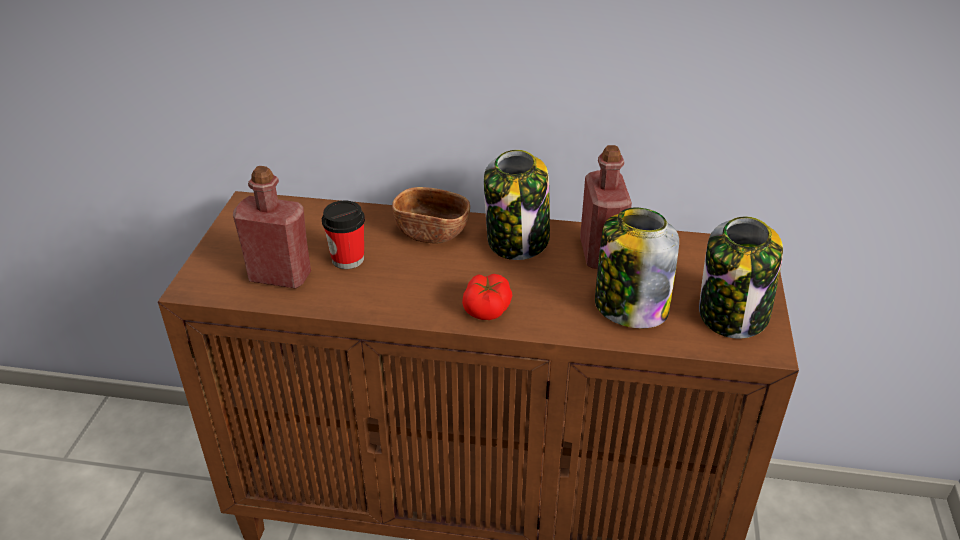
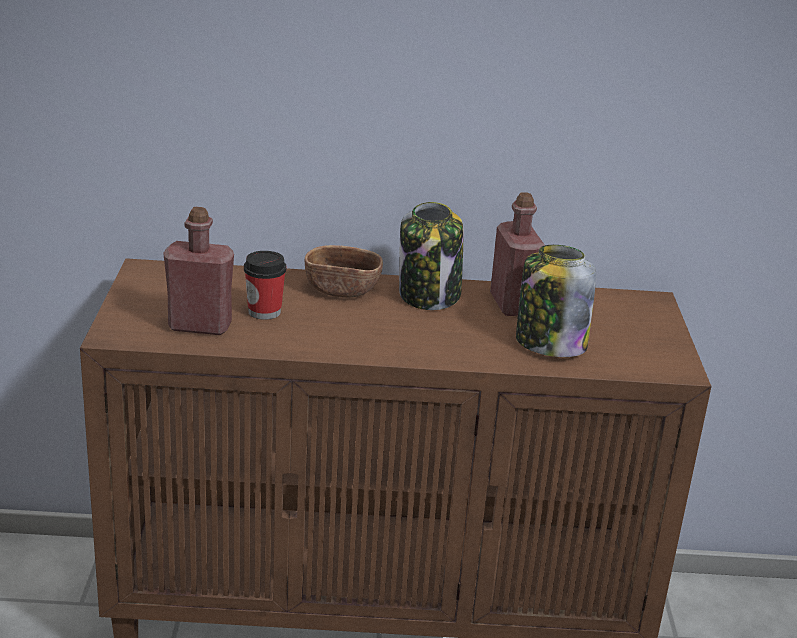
camera: 10 degrees left, 10 degrees down
tomato [462,274,512,320] -> none
jar [699,217,783,339] -> none

